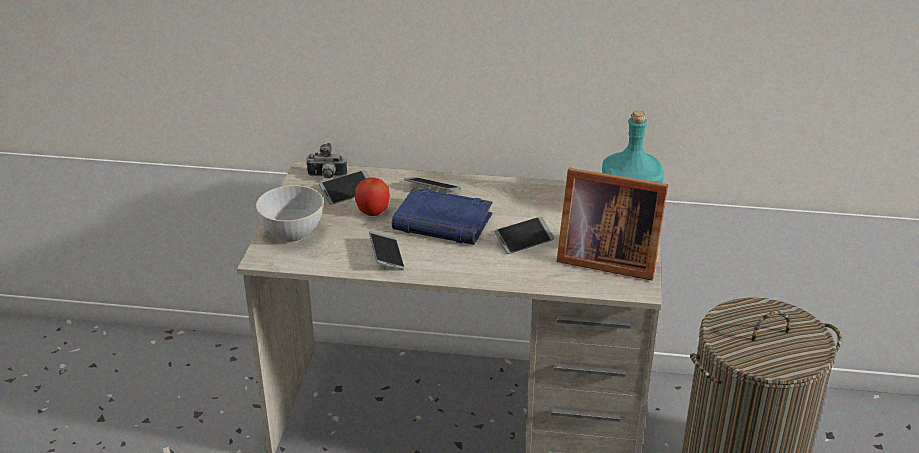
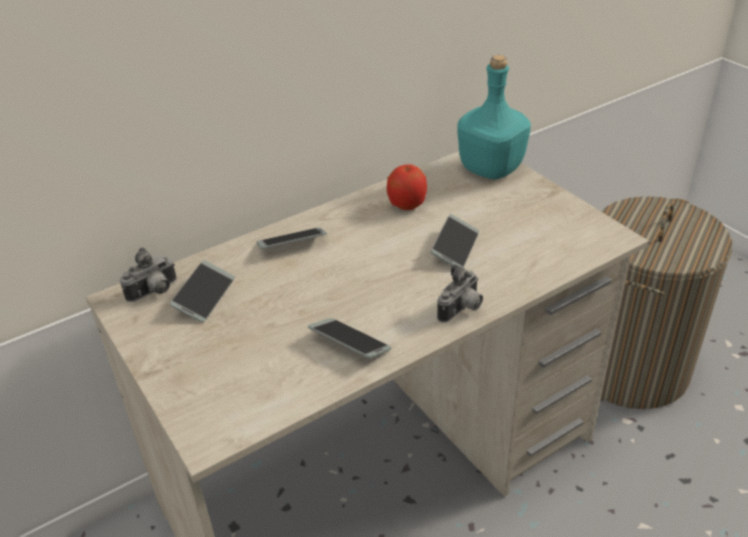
camera: 40 degrees left, 5 degrees up
grey bowl [256,185,323,242] -> none
apple [355,177,390,216] -> apple moved to [387,164,427,210]
blue book [392,187,492,245] -> none
picture frame [556,168,668,281] -> none
none -> camera [437,264,483,323]

